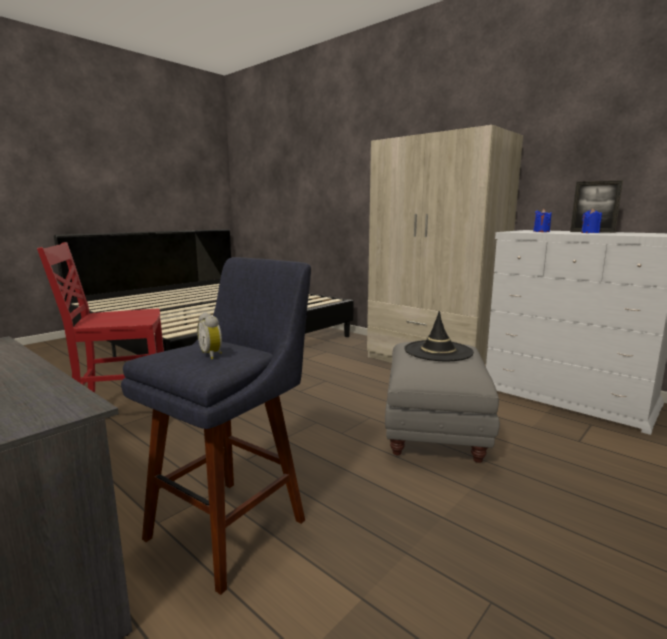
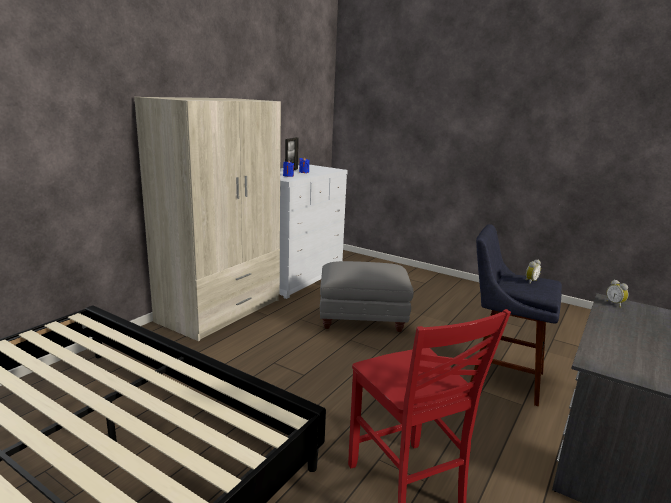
camera: 100 degrees left, 5 degrees up
black hat [404,311,474,361] -> none
none -> alarm clock [607,280,628,307]

